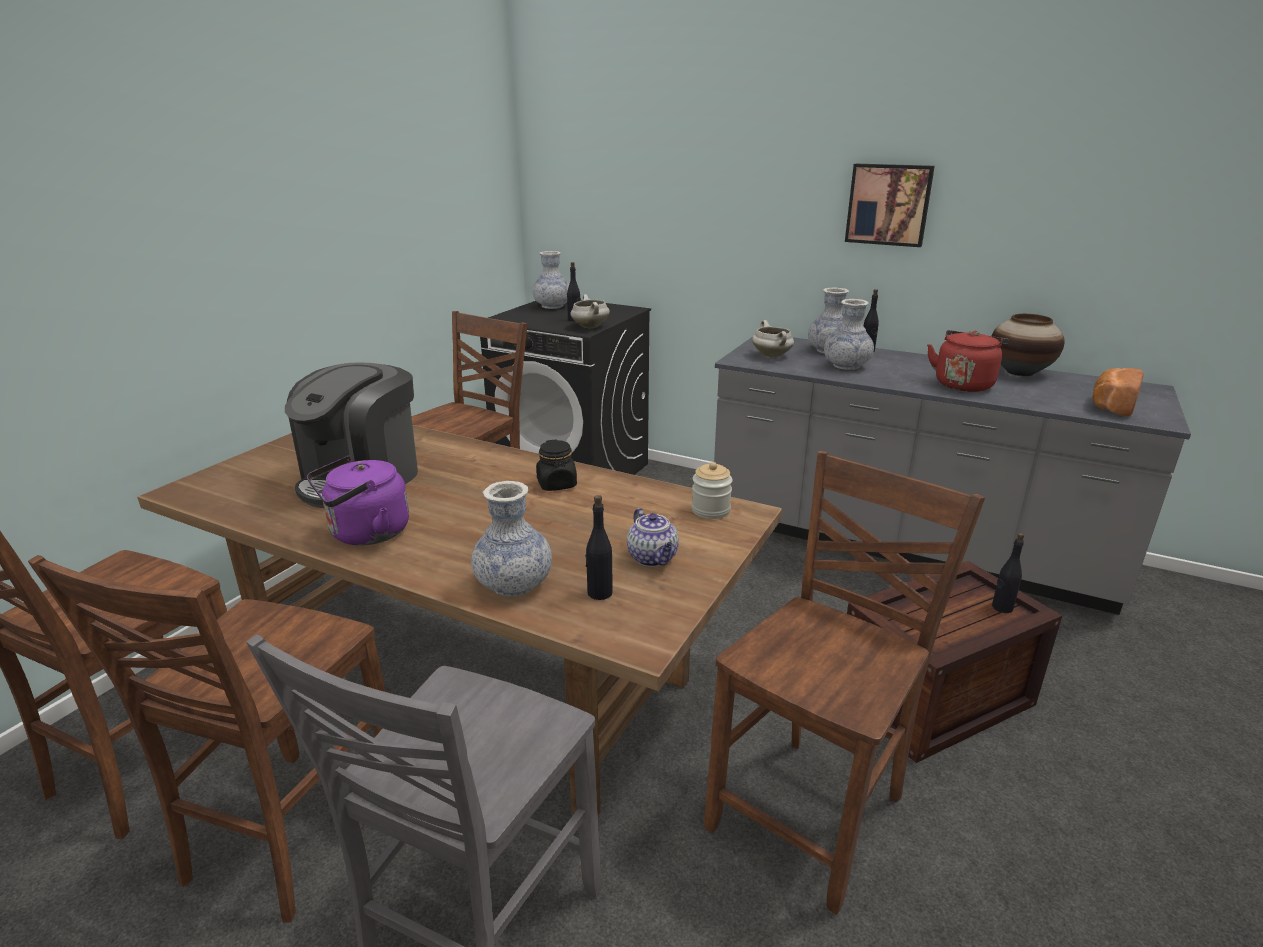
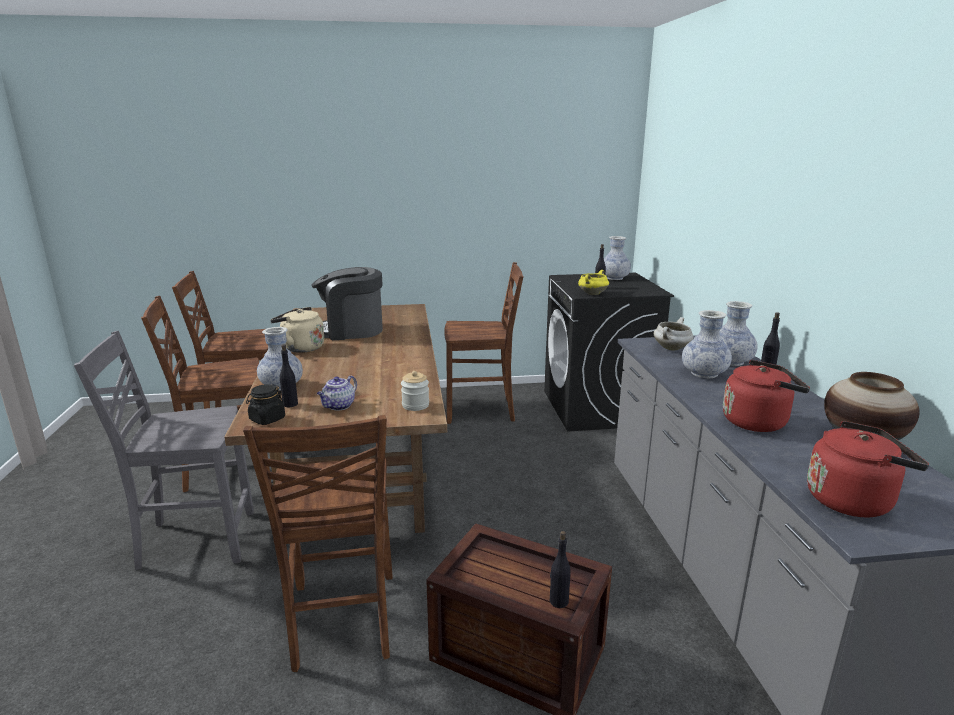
camera: 55 degrees right, 5 degrees down
purple kettle [307,456,409,545] -> beige kettle [270,307,324,353]
black jar [536,440,577,491] -> black jar moved to [246,384,285,425]
white cooking pot [570,294,610,328] -> yellow cooking pot [578,270,609,295]
brown chair [704,451,985,915] -> brown chair turned 75 degrees clockwise [243,415,393,672]
picture [845,164,935,247] -> none
bread [1092,368,1144,416] -> red kettle [807,421,929,517]

